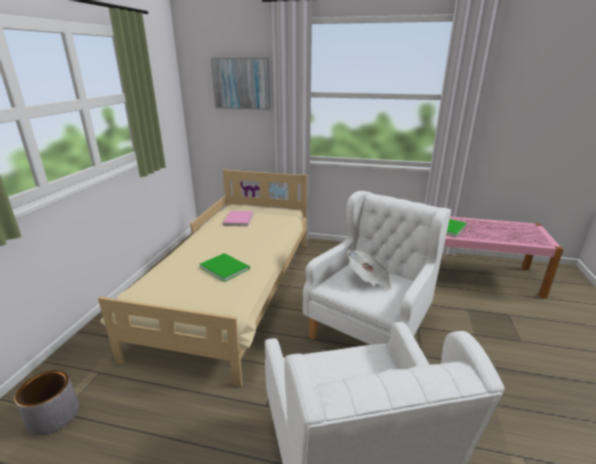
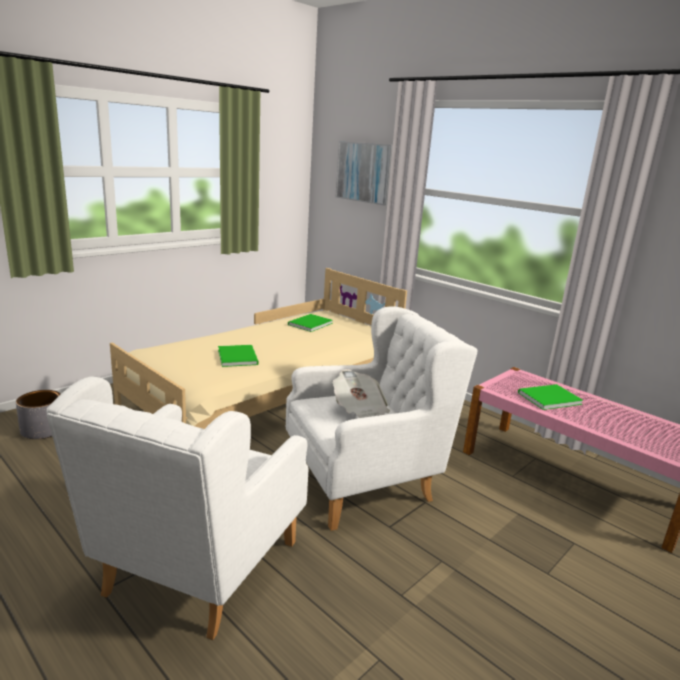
camera: 30 degrees right, 5 degrees down
pink book [223,211,253,226] -> green book [288,314,333,332]

